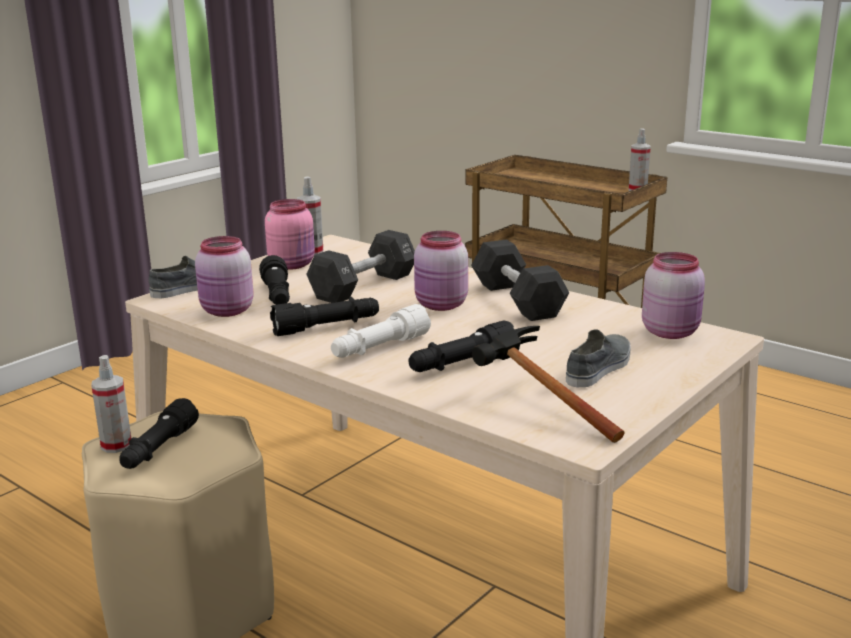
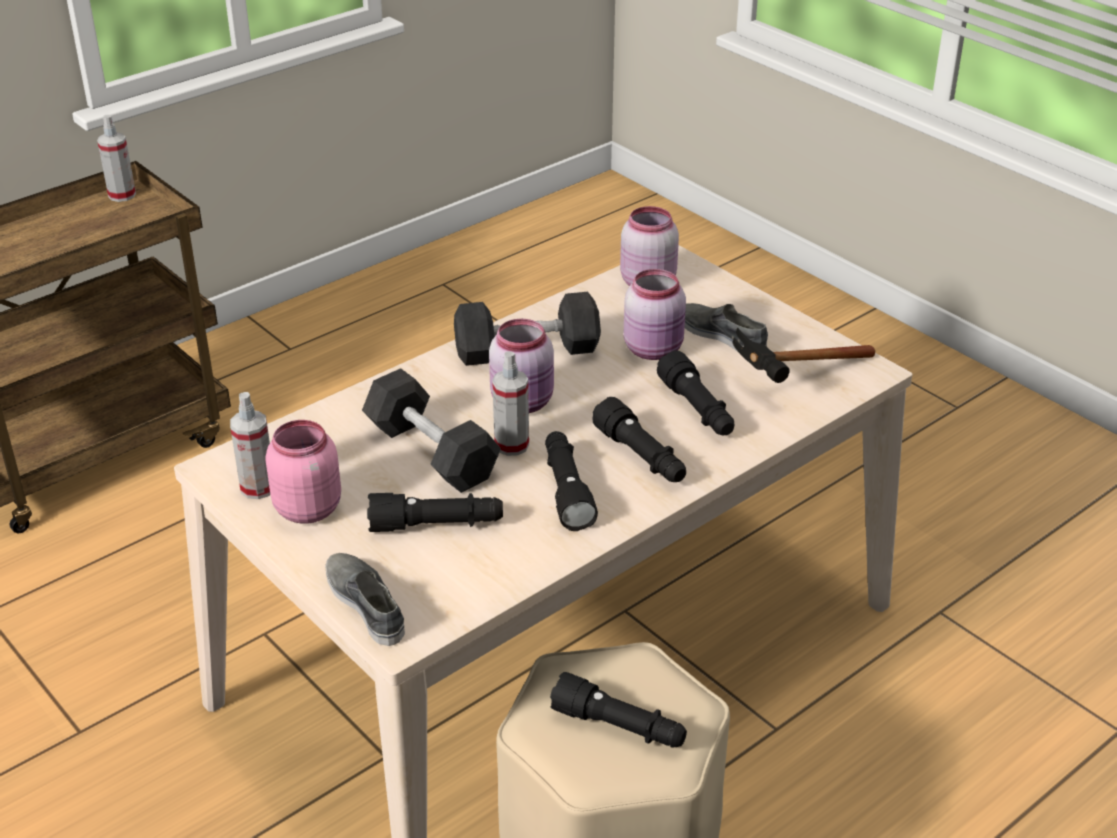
camera: 80 degrees left, 15 degrees up
spray bottle [91,355,131,453] -> spray bottle moved to [492,351,529,456]
pink jar [195,236,254,317] -> pink jar moved to [624,269,686,360]
white flashlight [331,304,431,358] -> black flashlight [592,397,686,482]

